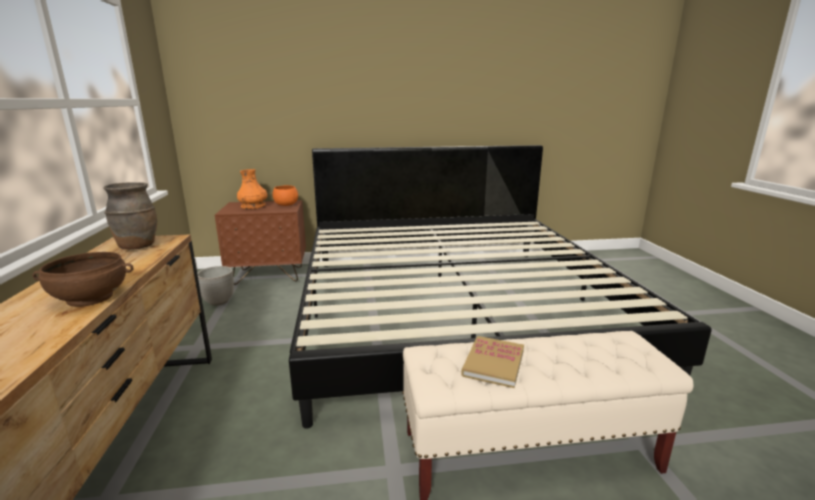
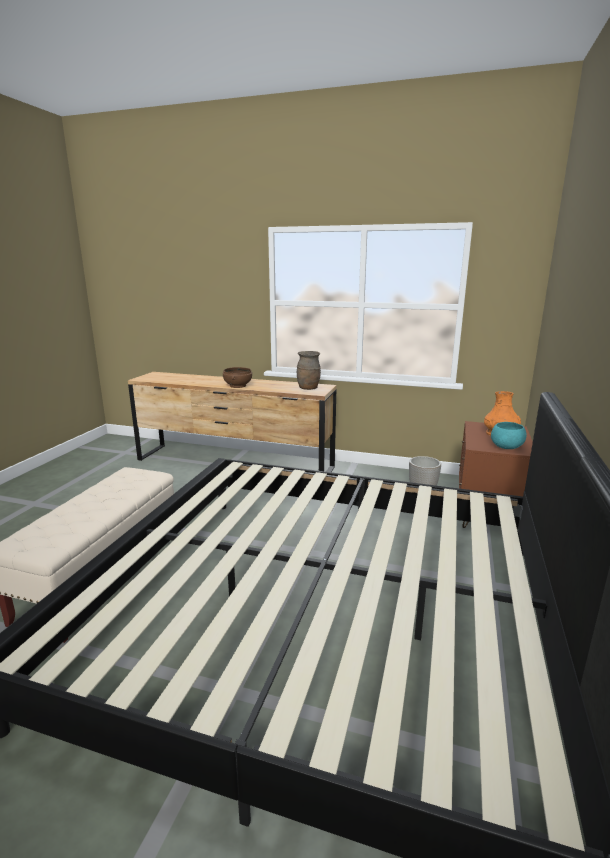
camera: 115 degrees right, 0 degrees up
orange bowl [272,185,298,206] -> turquoise bowl [491,422,527,449]
book [461,336,524,388] -> none

